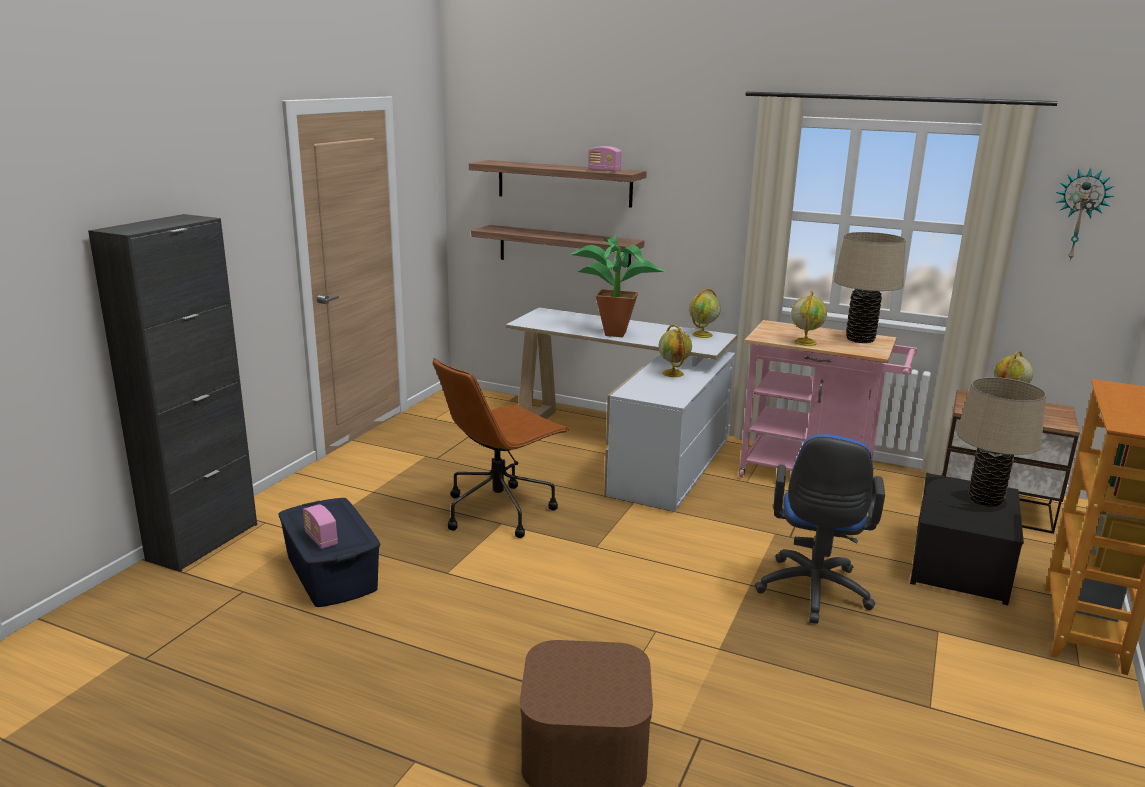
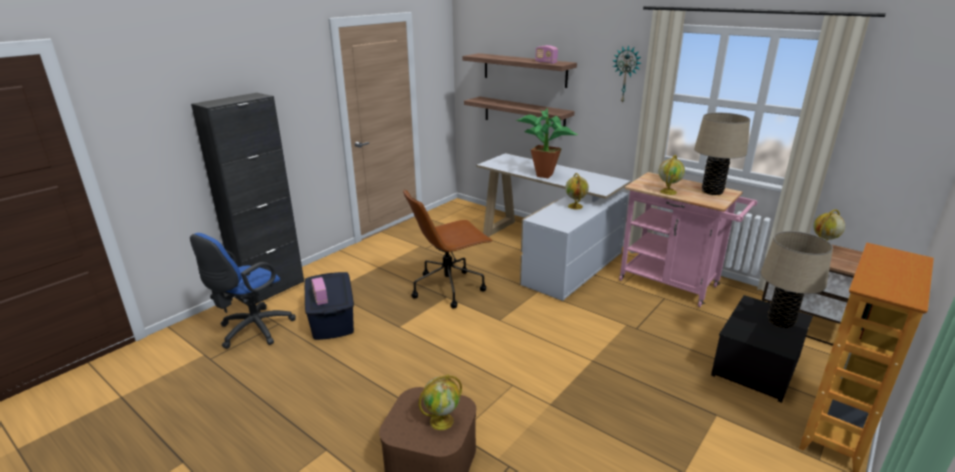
camera: 15 degrees right, 5 degrees up
globe [689,288,721,338] -> globe moved to [419,374,462,430]
blue office chair [755,434,885,624] -> blue office chair moved to [190,233,296,349]
wall clock [1056,168,1114,261] -> wall clock moved to [613,45,642,104]

